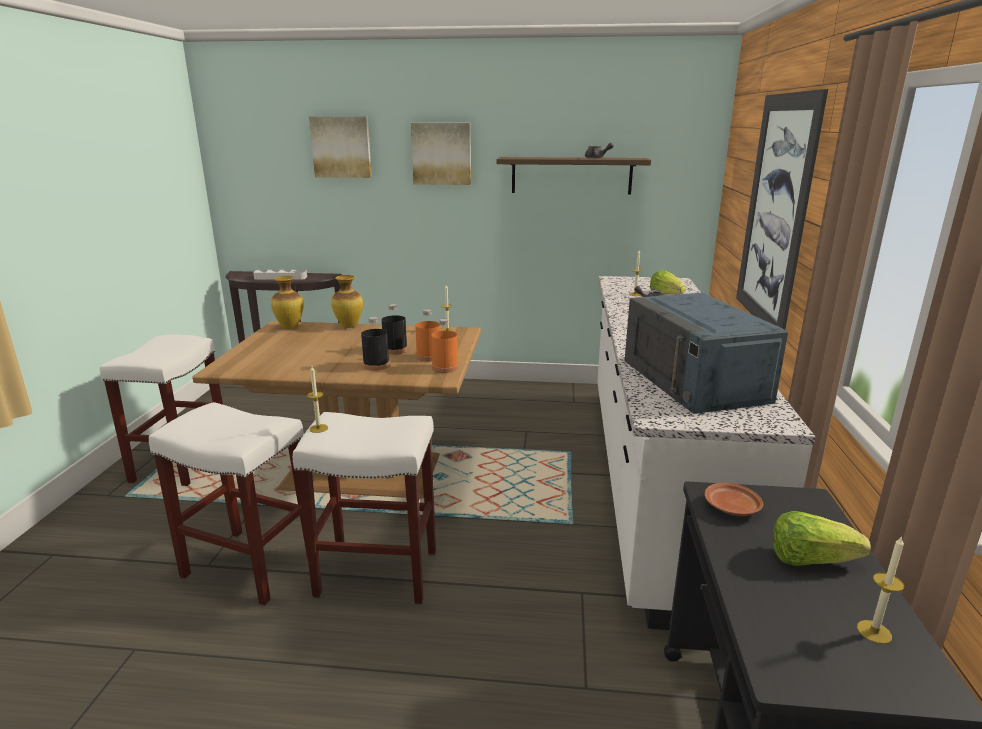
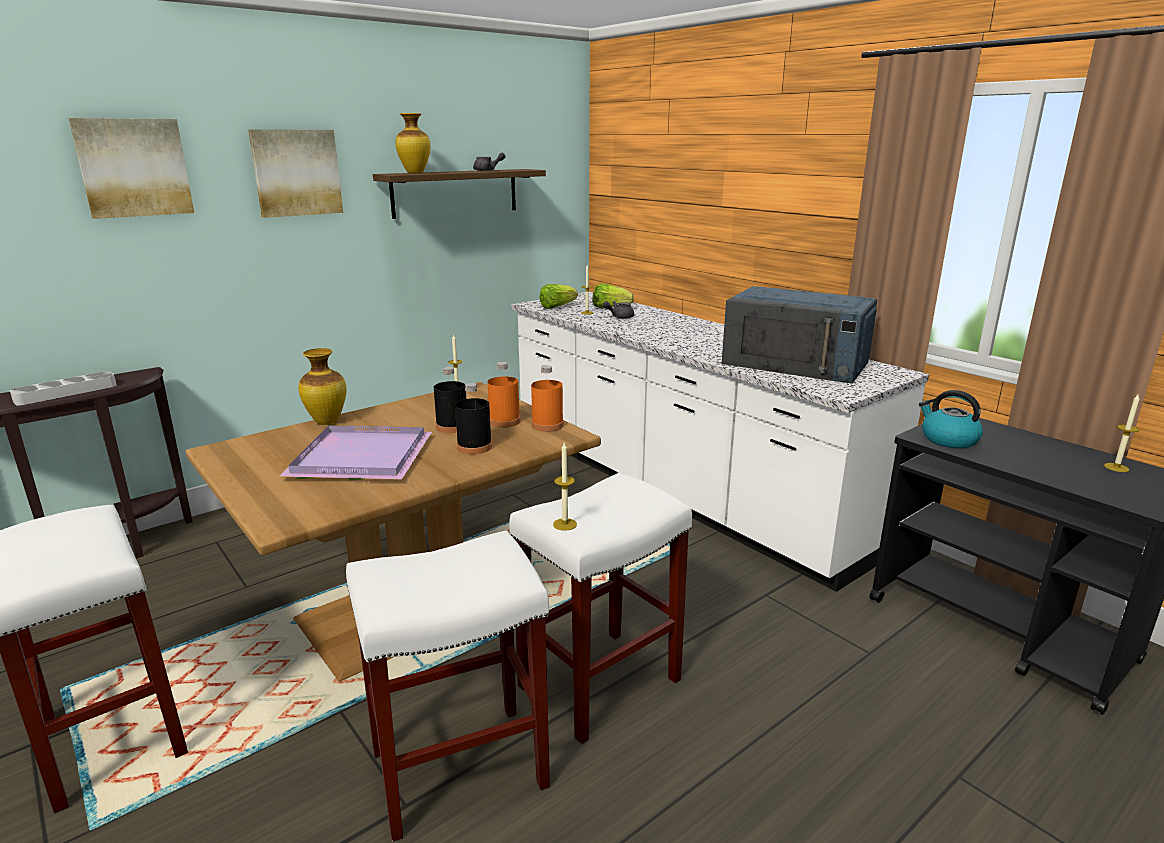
camera: 45 degrees left, 0 degrees up
vase [271,276,304,329] -> vase moved to [395,113,431,174]
brown plate [704,482,763,516] -> kettle [919,390,983,448]
picture [736,89,828,329] -> none
lettuce [773,511,871,566] -> lettuce moved to [540,284,578,309]
none -> purple tray [279,425,432,480]

